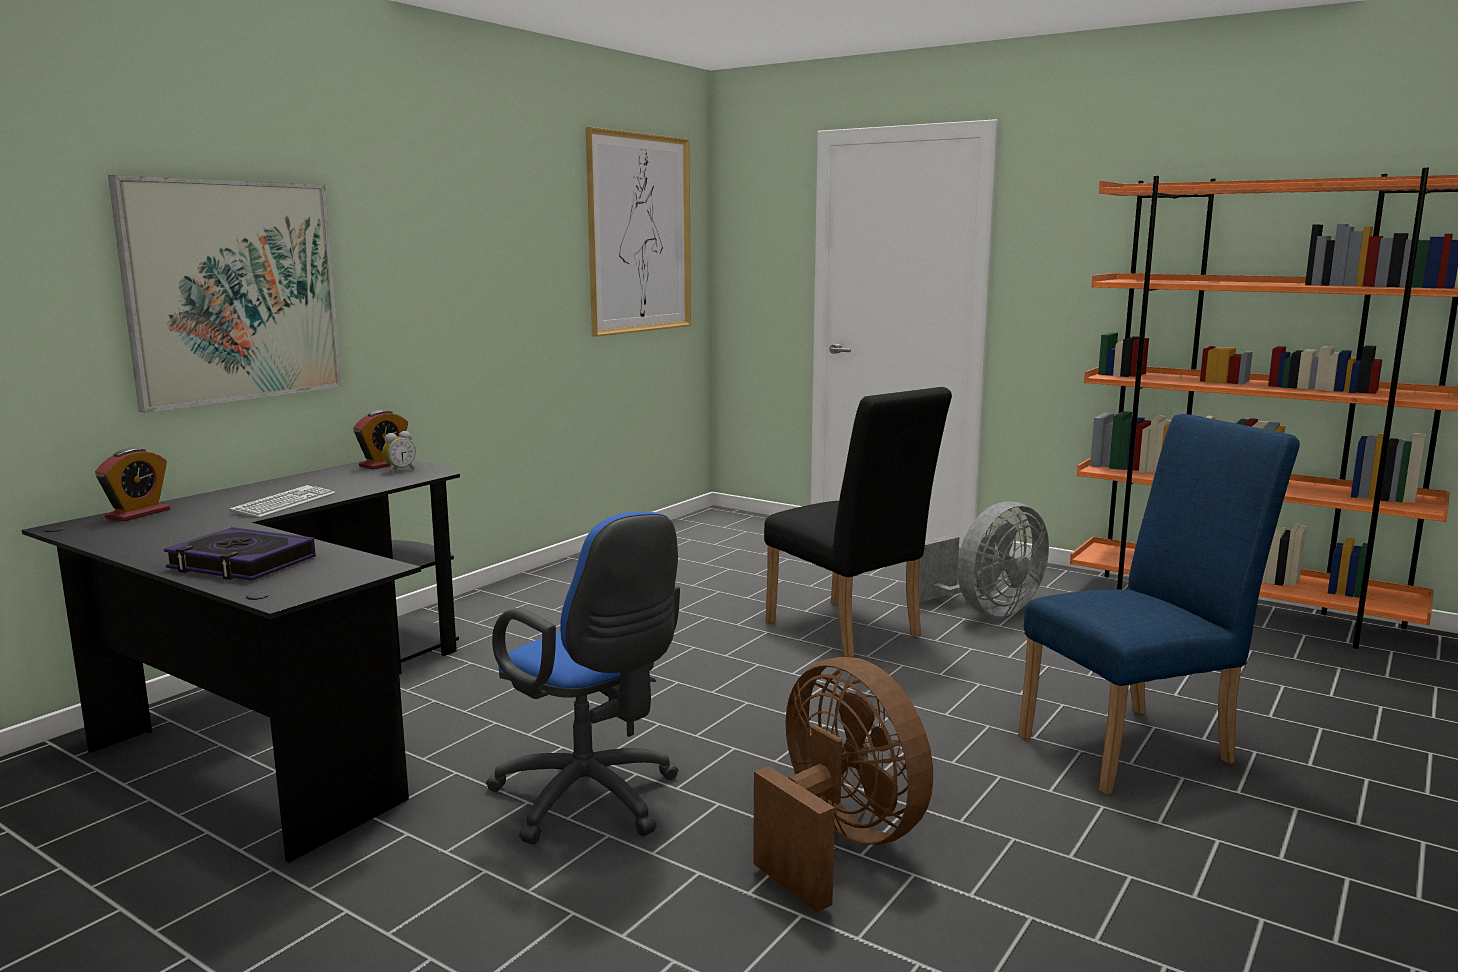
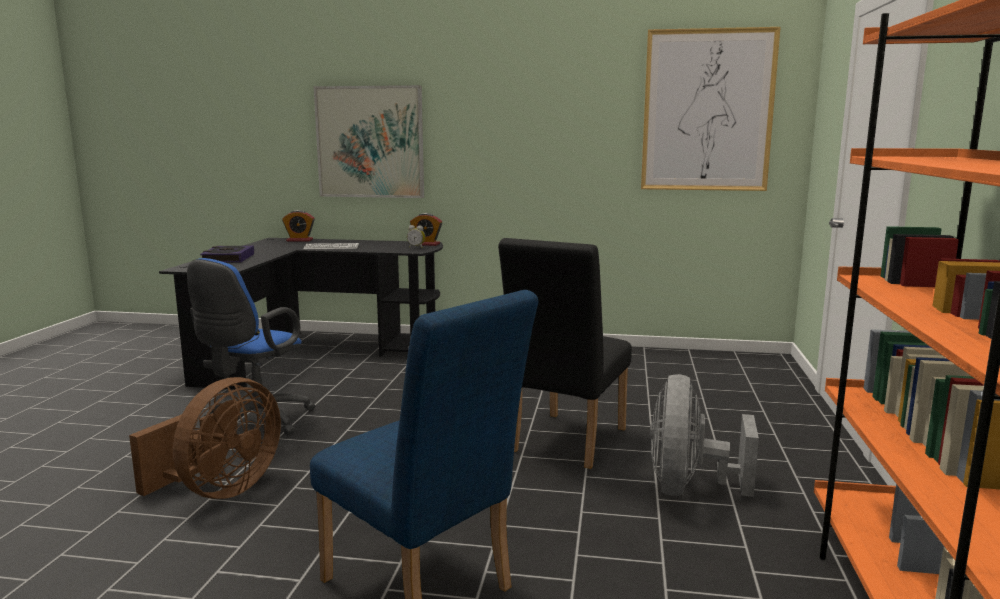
camera: 65 degrees right, 0 degrees up
grey fan [919,501,1049,617] -> grey fan turned 75 degrees clockwise [650,374,759,497]

